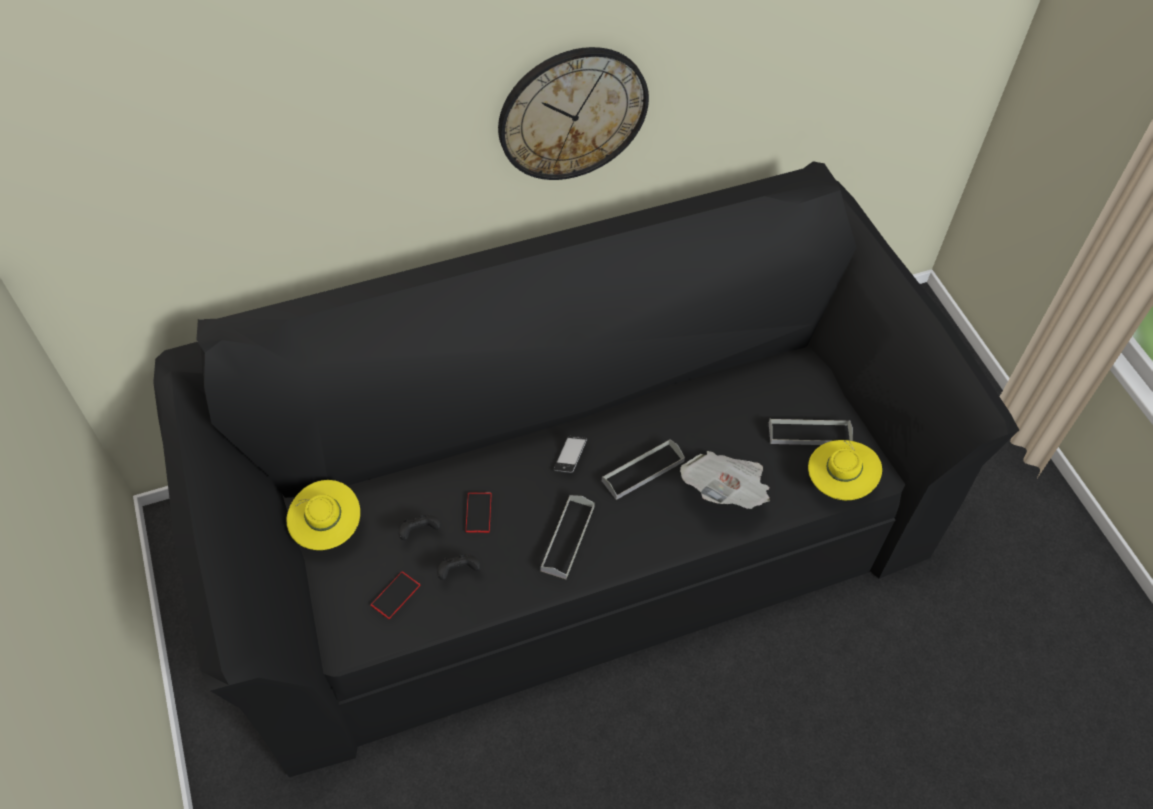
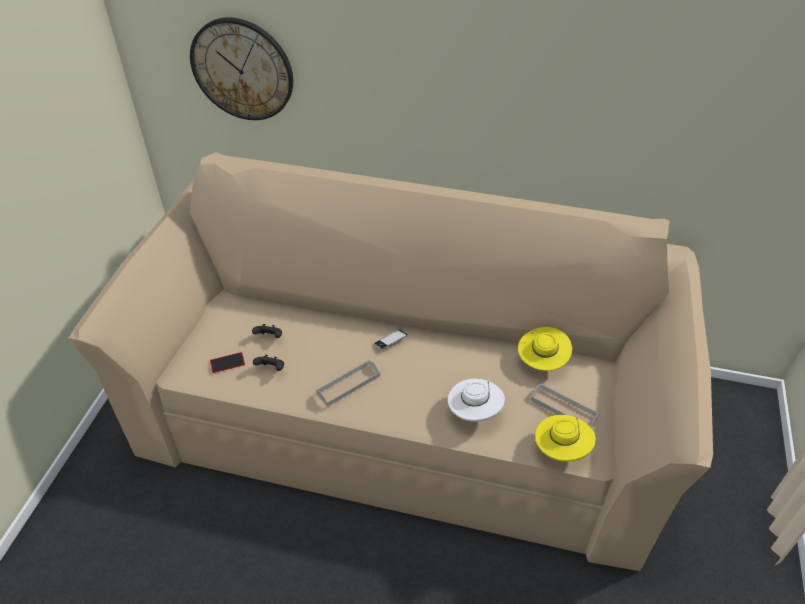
camera: 35 degrees right, 10 degrees down
black sofa [153,161,1019,777] -> beige sofa [69,152,713,571]
yellow hat [286,480,360,550] -> yellow hat moved to [518,327,572,371]
phone [465,492,492,533] -> none
wall clock [498,47,649,180] -> wall clock moved to [190,17,293,120]
grey tray [602,439,685,500] -> none
newspaper [680,451,770,509] -> white hat [448,379,505,422]

